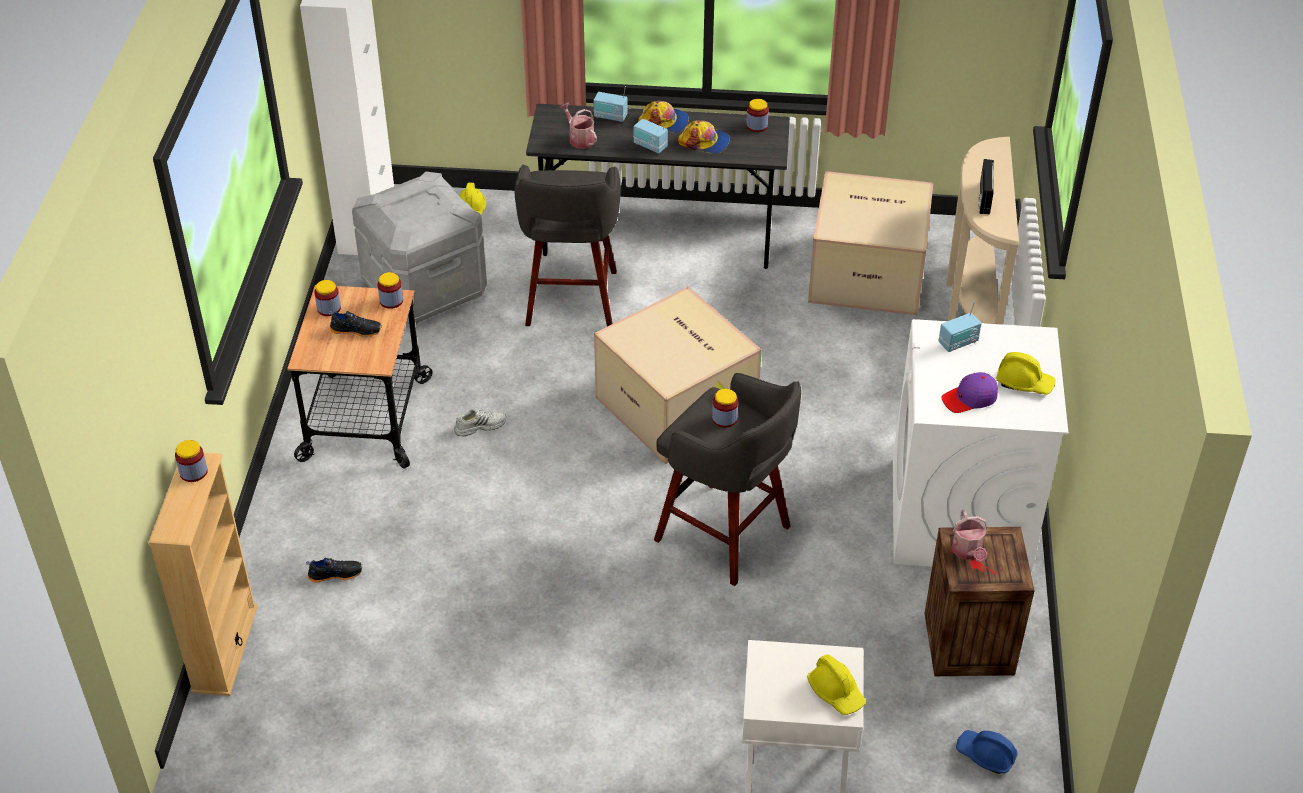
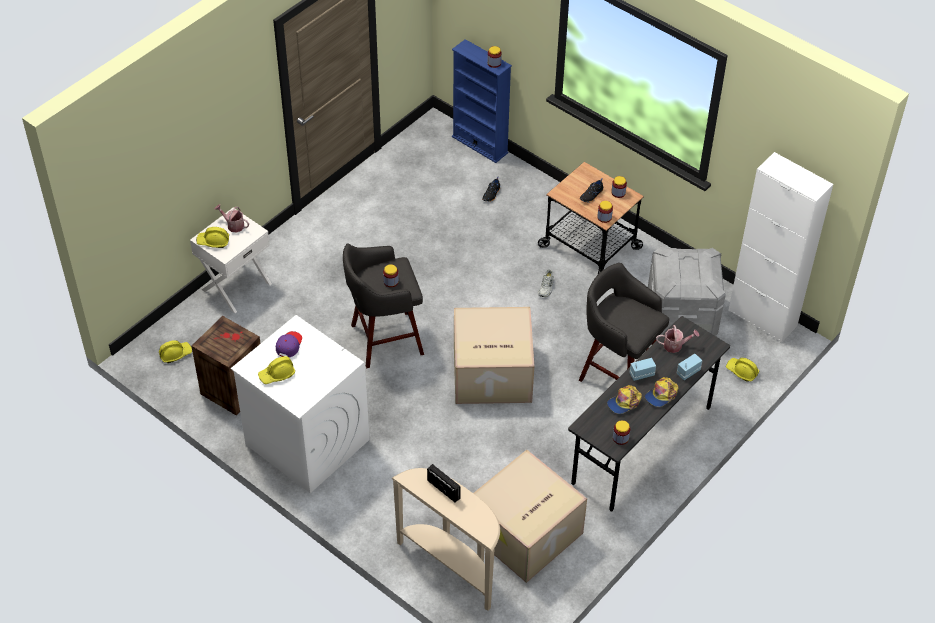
camera: 125 degrees right, 5 degrees up
beige bookcase [148,453,258,696] -> blue bookcase [452,39,512,163]
radio [938,302,981,352] -> none
watering can [951,510,988,562] -> watering can moved to [215,204,249,233]
blue hard hat [956,730,1018,774] -> yellow hard hat [159,340,192,363]

